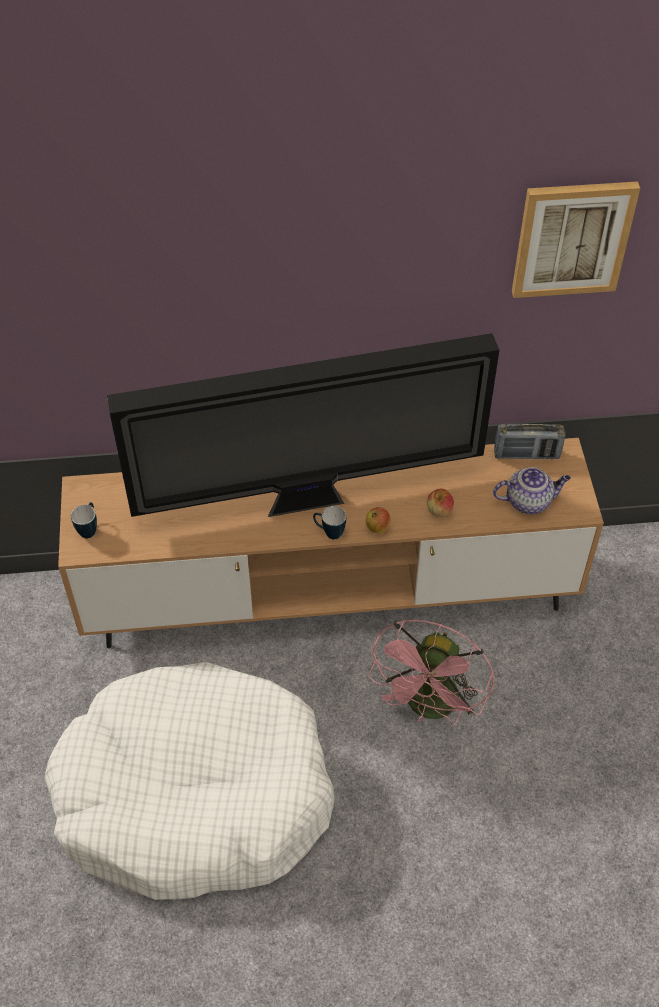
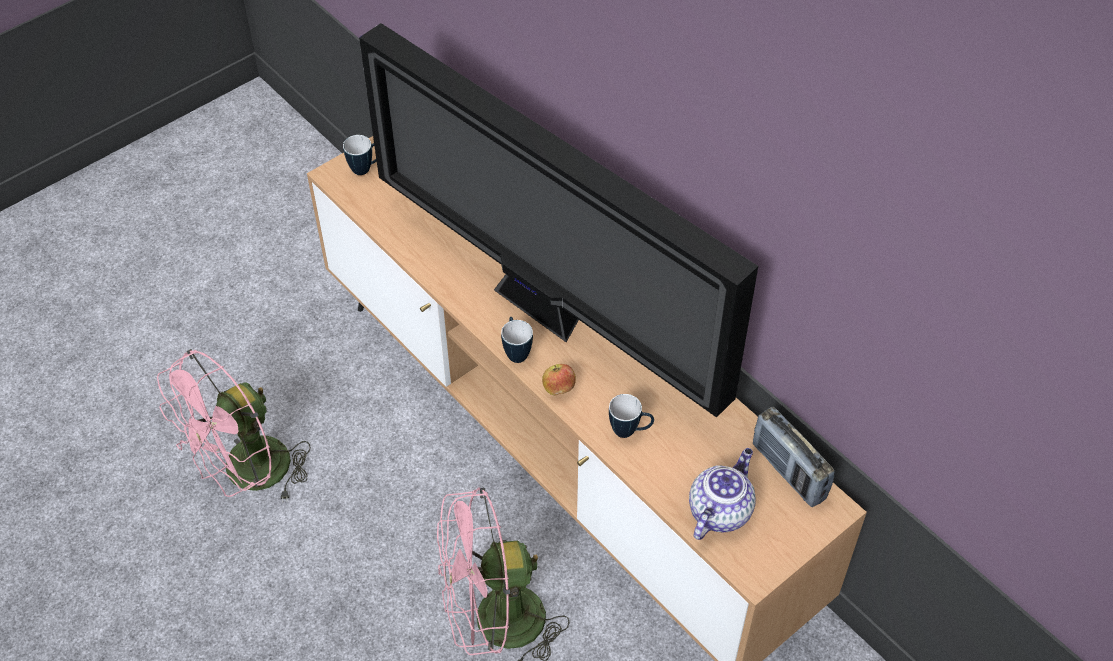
camera: 55 degrees right, 0 degrees up
white dog bed [45,662,335,900] -> pink fan [157,349,311,503]
apple [427,489,454,517] -> mug [609,394,654,438]
teapot [493,467,571,514] -> teapot turned 105 degrees counterclockwise [689,448,756,540]
picture [512,181,640,298] -> none

